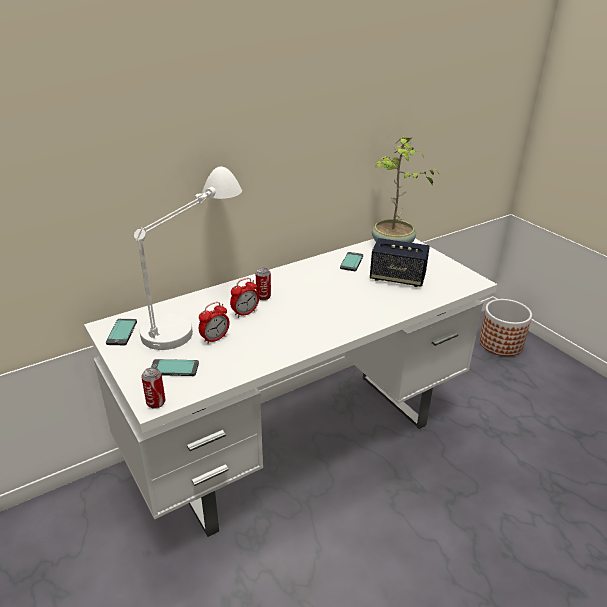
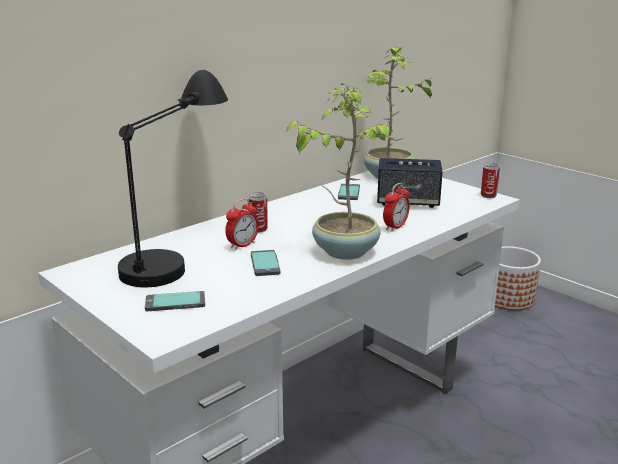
camera: 10 degrees left, 10 degrees down
phone [106,319,137,345] -> phone moved to [251,250,280,276]
white table lamp [134,166,242,350] -> black table lamp [118,70,228,287]
can [141,367,166,409] -> can moved to [481,163,500,198]
alarm clock [199,302,230,344] -> alarm clock moved to [383,183,410,231]
none -> potted plant [286,83,394,260]

